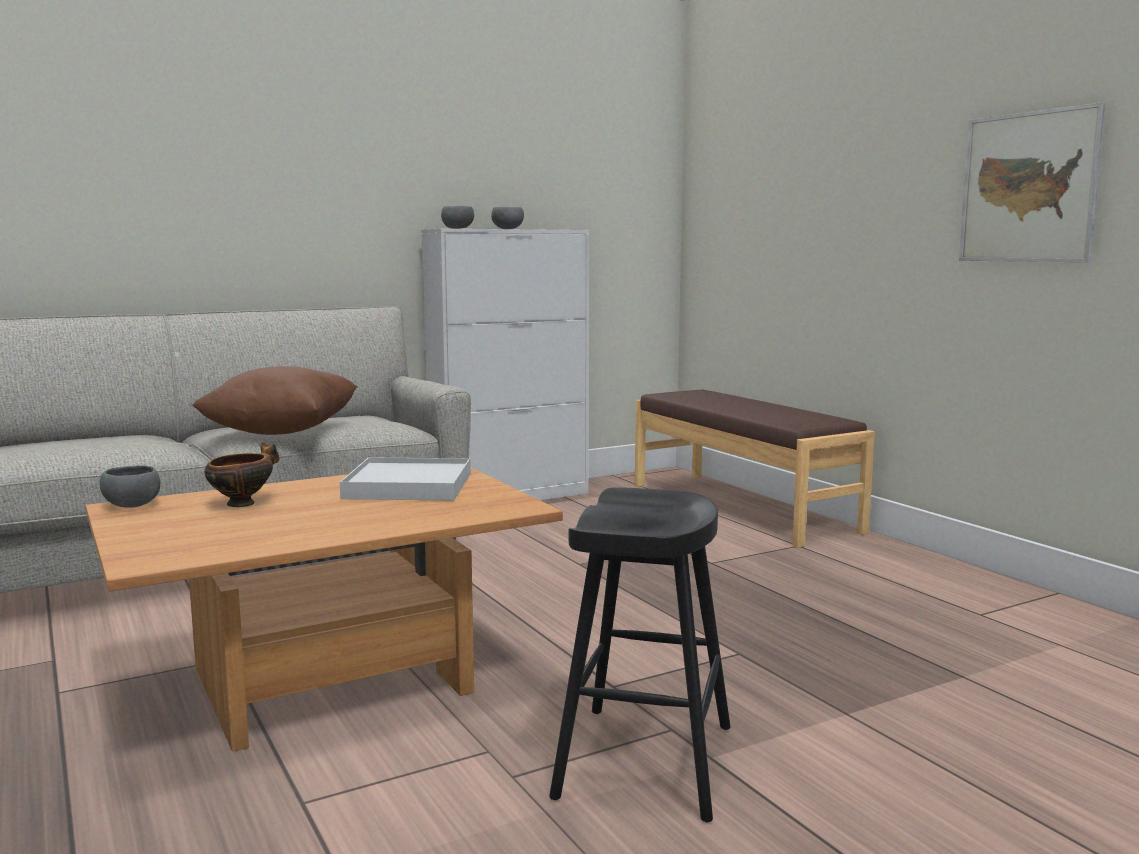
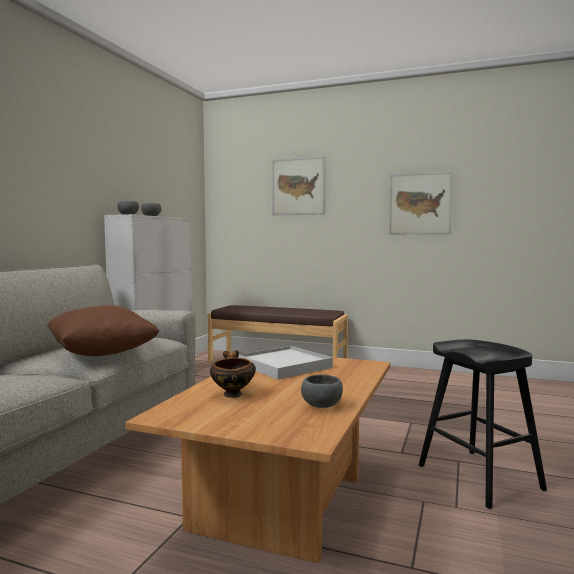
camera: 40 degrees left, 5 degrees down
grey bowl [100,466,160,508] -> grey bowl moved to [301,374,343,408]
none -> picture [272,157,325,215]

